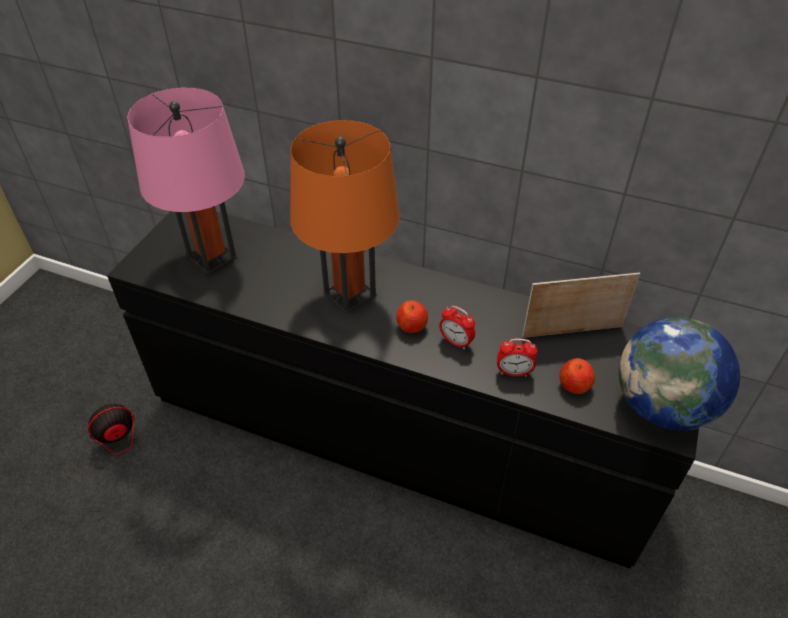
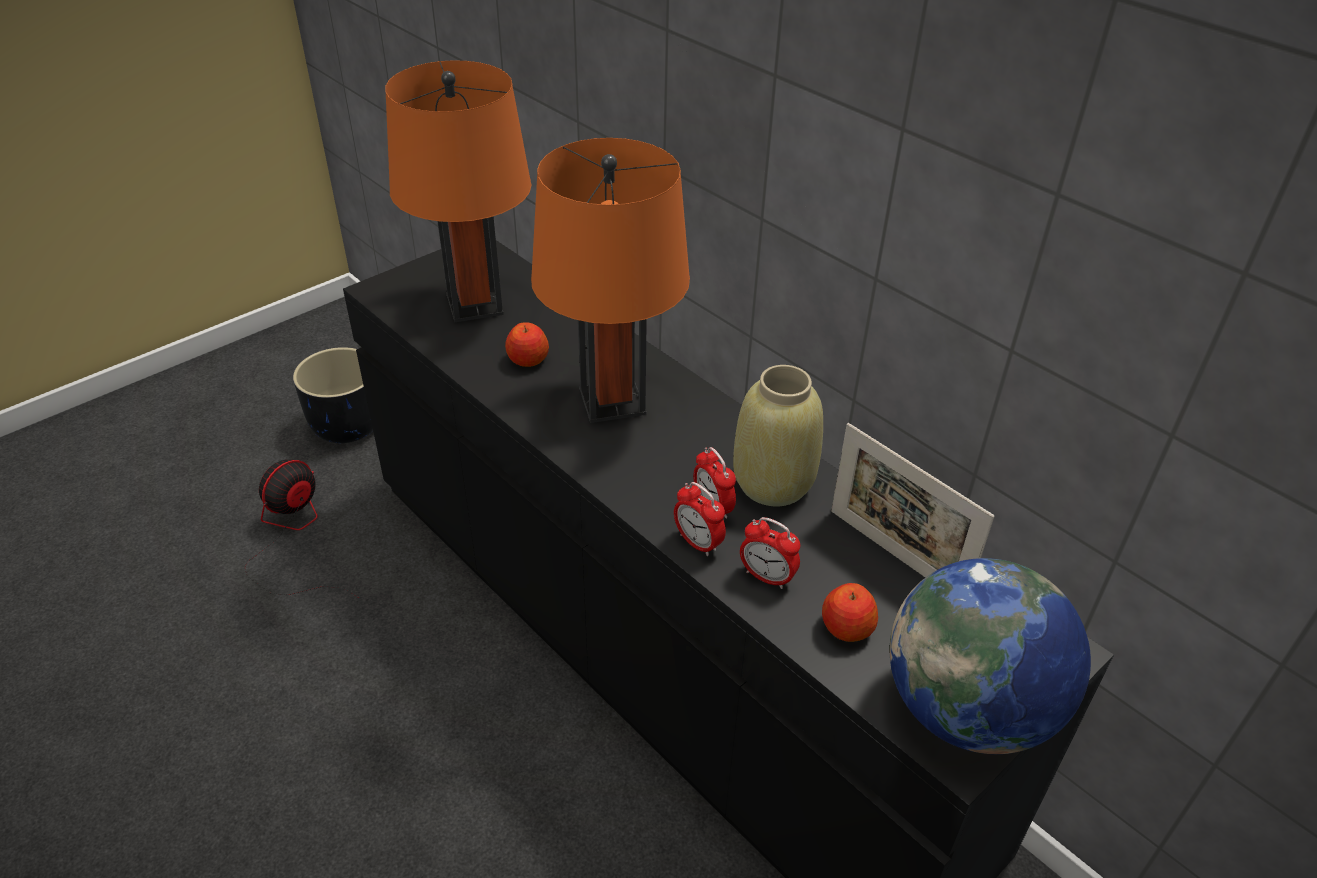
camera: 25 degrees right, 5 degrees down
fan [66,404,134,530] -> fan turned 45 degrees counterclockwise [245,459,359,598]
pink table lamp [127,88,245,274] -> orange table lamp [385,60,532,322]
apple [396,300,428,333] -> apple moved to [505,322,549,367]
picture frame [522,272,640,338] -> picture frame turned 150 degrees counterclockwise [831,423,995,578]
none -> black planter [293,347,373,443]
none -> alarm clock [674,482,726,556]
none -> beige vase [733,365,823,506]

